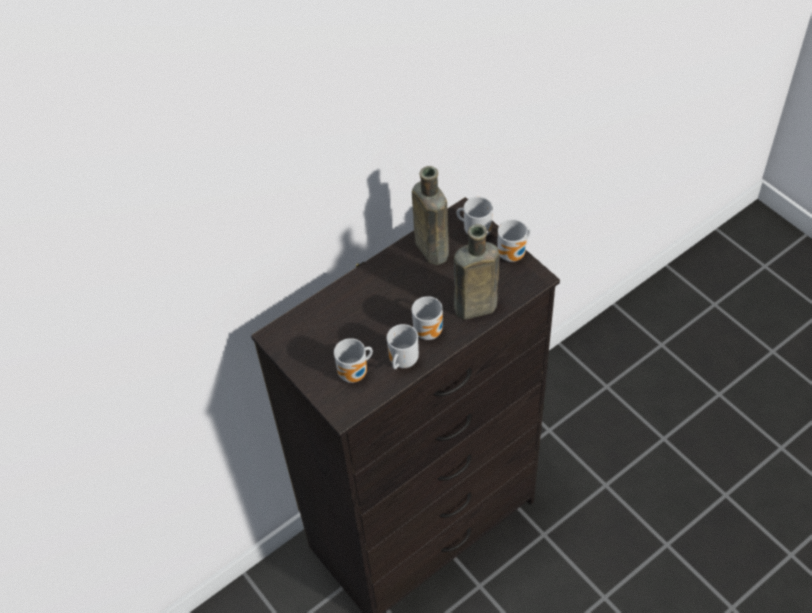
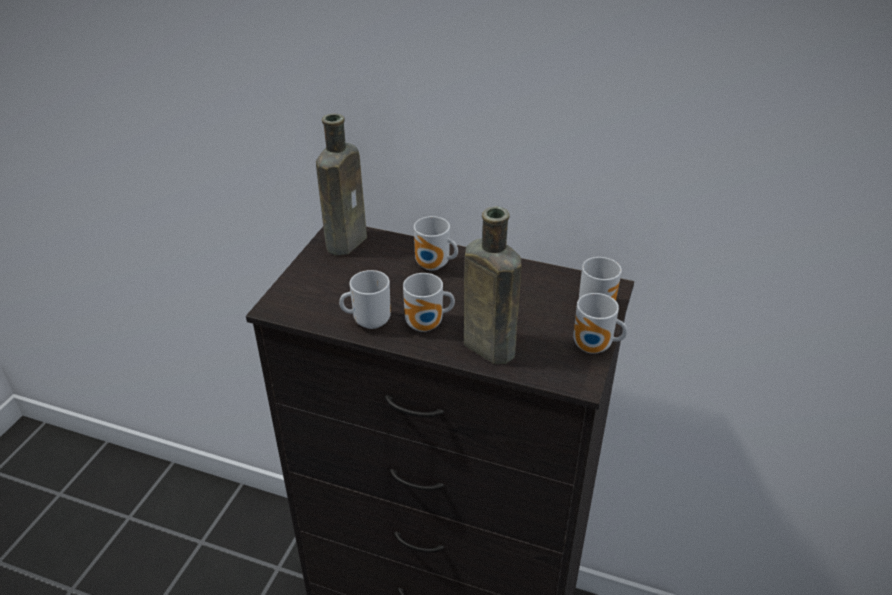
camera: 55 degrees right, 15 degrees down
mug [334,338,373,383] -> mug moved to [414,216,458,271]
brown bottle [412,166,449,265] -> brown bottle moved to [316,114,367,256]

